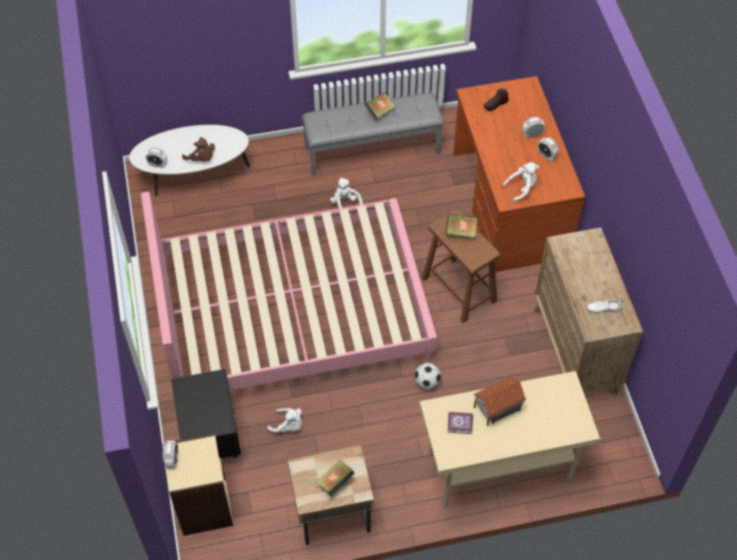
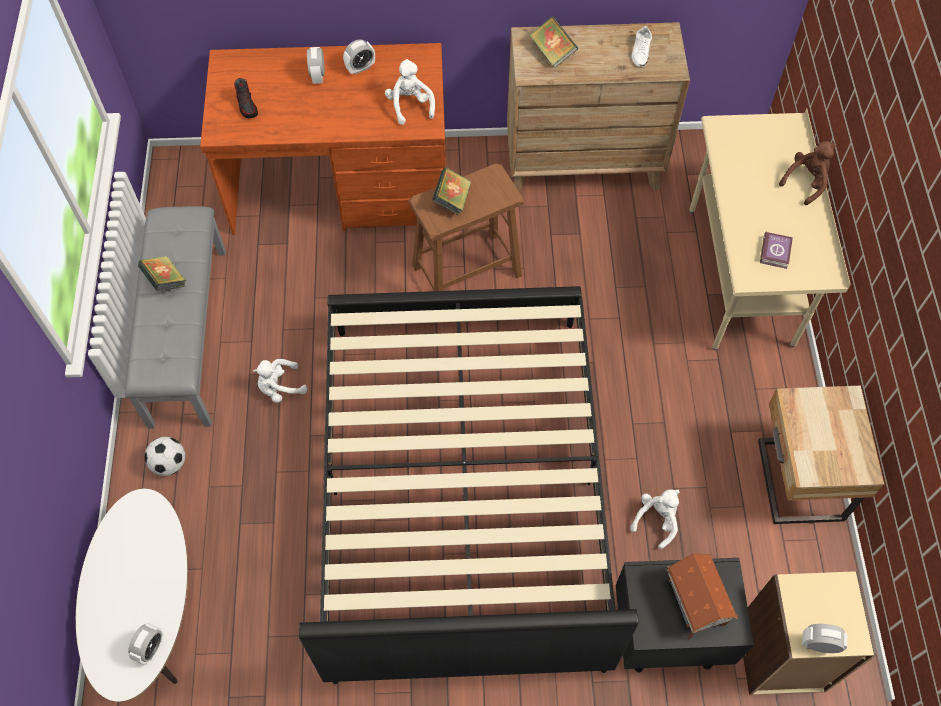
camera: 80 degrees left, 5 degrees up
pink bed [141,192,437,390] -> black bed [299,286,638,684]
brown plush toy [182,137,215,162] -> brown plush toy moved to [779,141,835,205]
book [316,460,354,496] -> book moved to [529,16,578,68]
football [415,363,441,389] -> football moved to [144,437,185,476]
toy house [473,377,526,426] -> toy house moved to [667,553,738,640]

